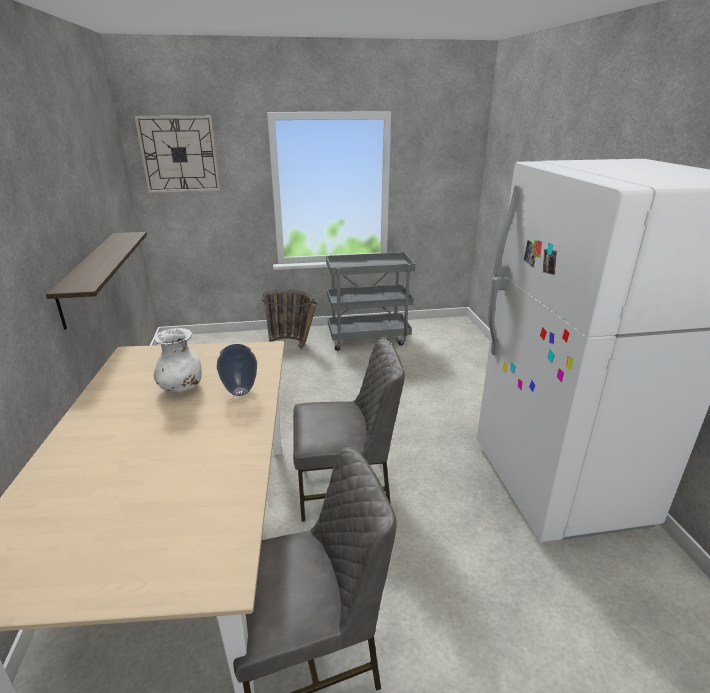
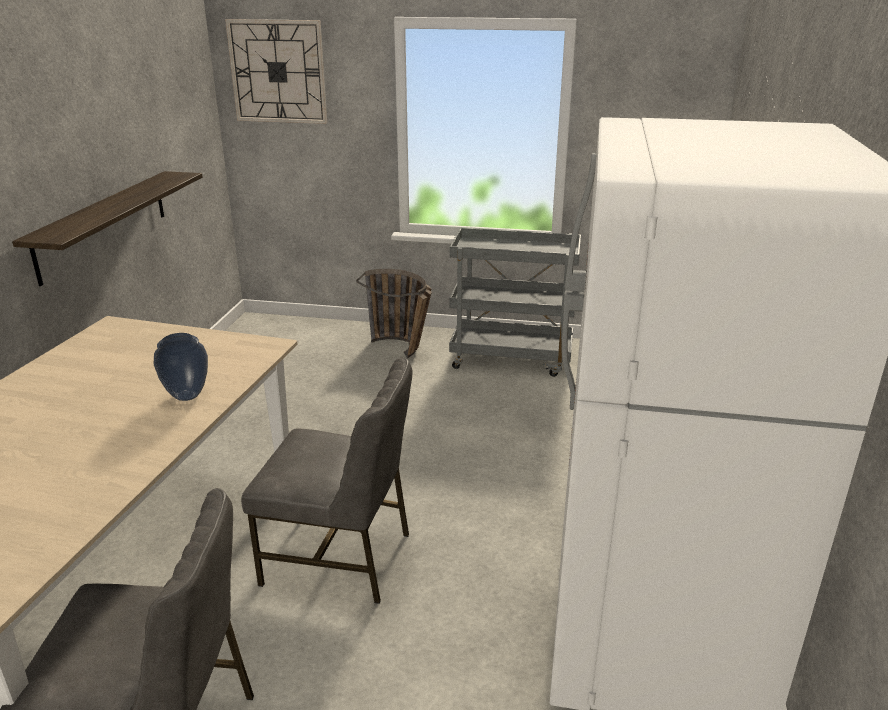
camera: 20 degrees right, 0 degrees up
white vase [154,328,202,392] -> none

